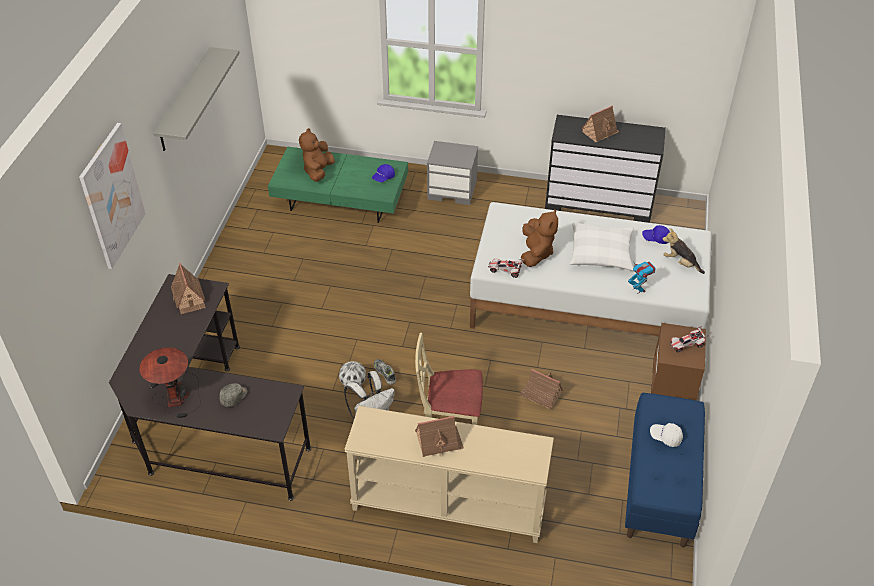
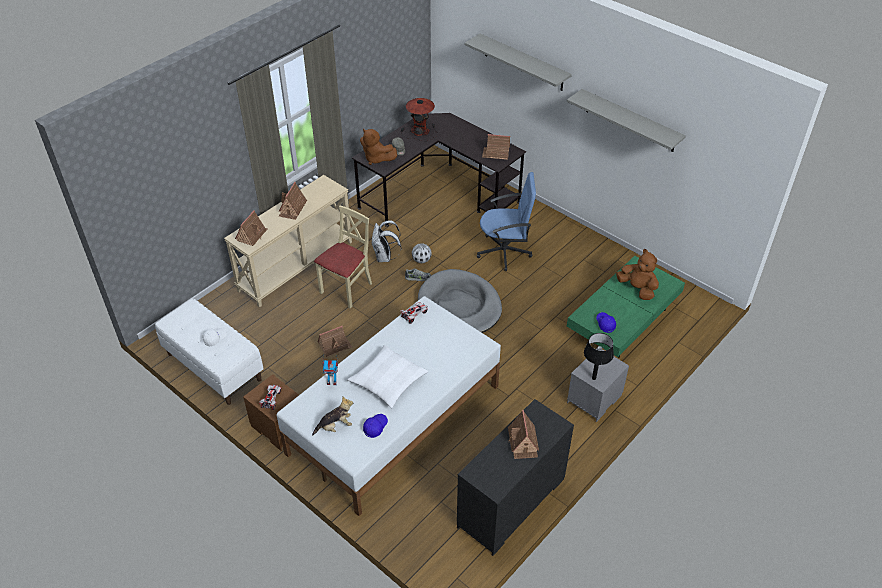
camera: 120 degrees right, 0 degrees up
picture [79,123,145,269] -> grey shelf [465,33,572,91]
brown plush toy [521,210,558,267] -> brown plush toy moved to [360,129,397,165]
blue bench [625,393,705,547] -> white bench [155,299,264,405]
none -> toy house [235,210,268,246]
none -> grey dog bed [418,269,502,333]
none -> blue office chair [477,172,536,271]
none -> black table lamp [584,333,614,380]

